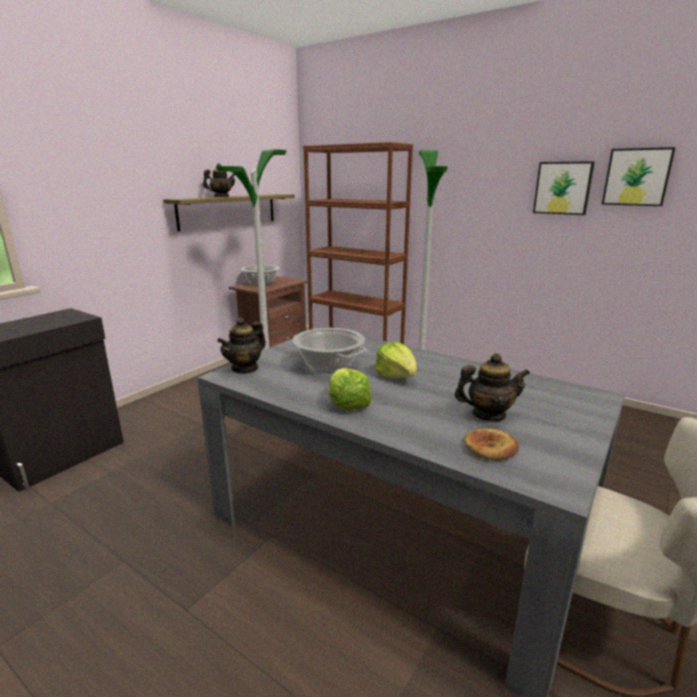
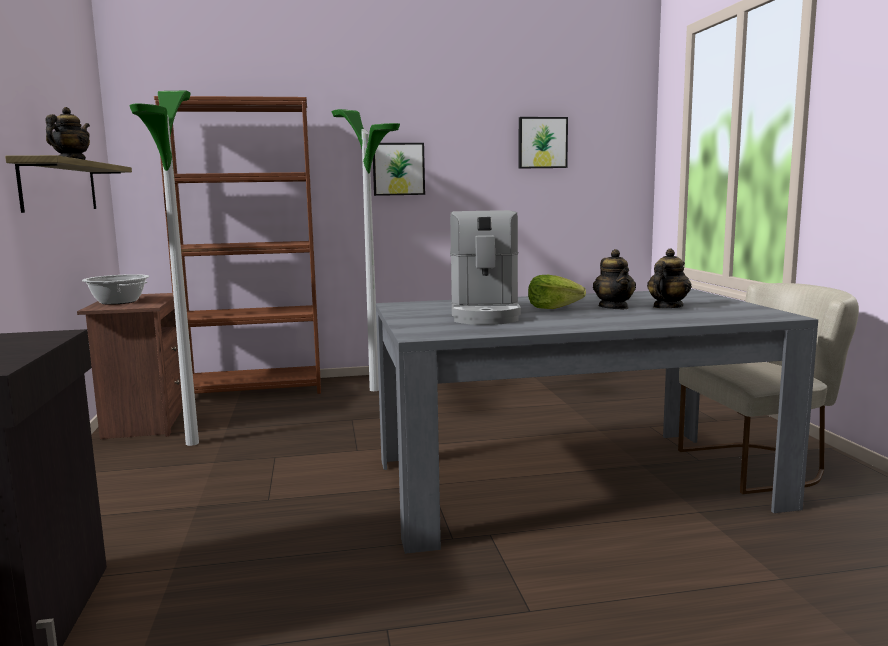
camera: 45 degrees left, 10 degrees down
teapot [217,317,266,374] -> teapot moved to [593,249,636,309]
cooking pot [293,328,367,373] -> coffee machine [450,210,521,325]
lettuce [328,368,372,410] -> none
bread [464,429,519,461] -> none
picture [533,161,595,215] -> picture moved to [373,143,425,196]

